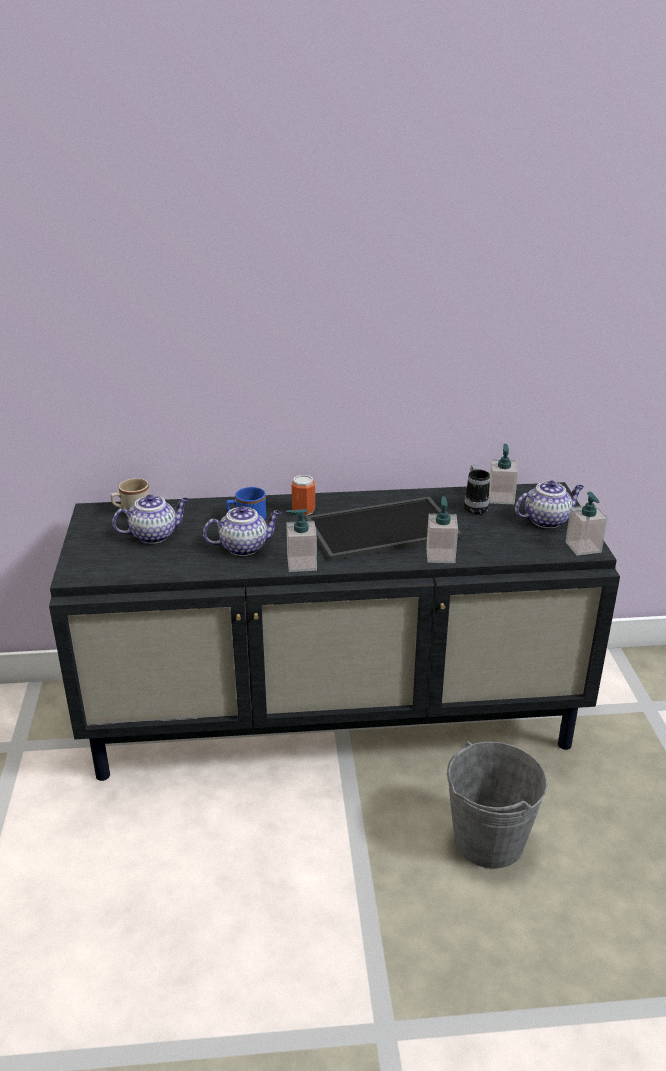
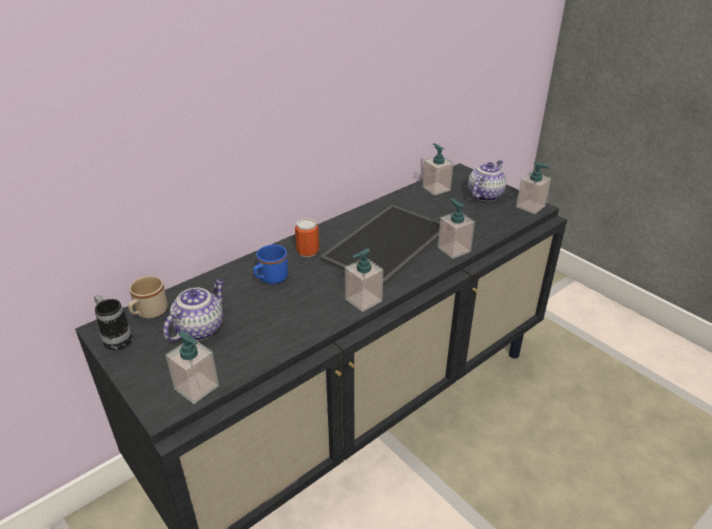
camera: 35 degrees left, 5 degrees up
teapot [203,506,281,556] -> none
grey bucket [447,741,547,869] -> none
mug [464,465,490,515] -> mug moved to [94,295,132,350]
none -> soap dispenser [166,331,219,404]

